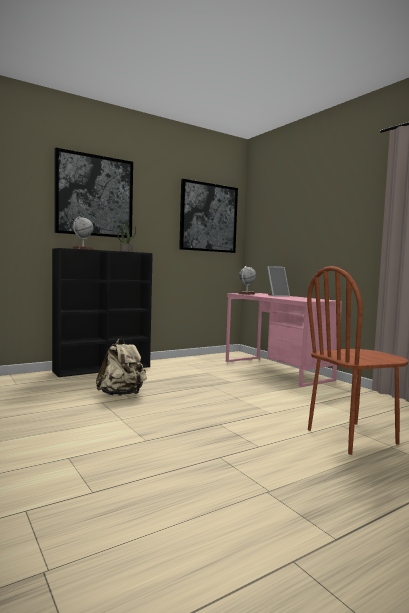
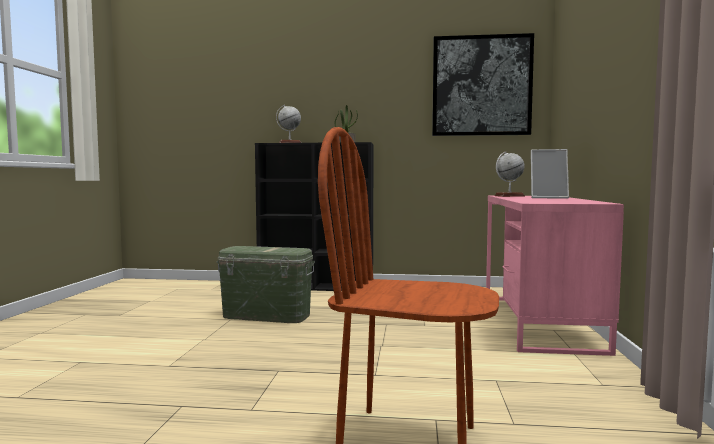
camera: 40 degrees right, 0 degrees up
picture [55,148,133,238] -> none
beige backpack [96,337,147,396] -> green storage box [217,246,315,323]

